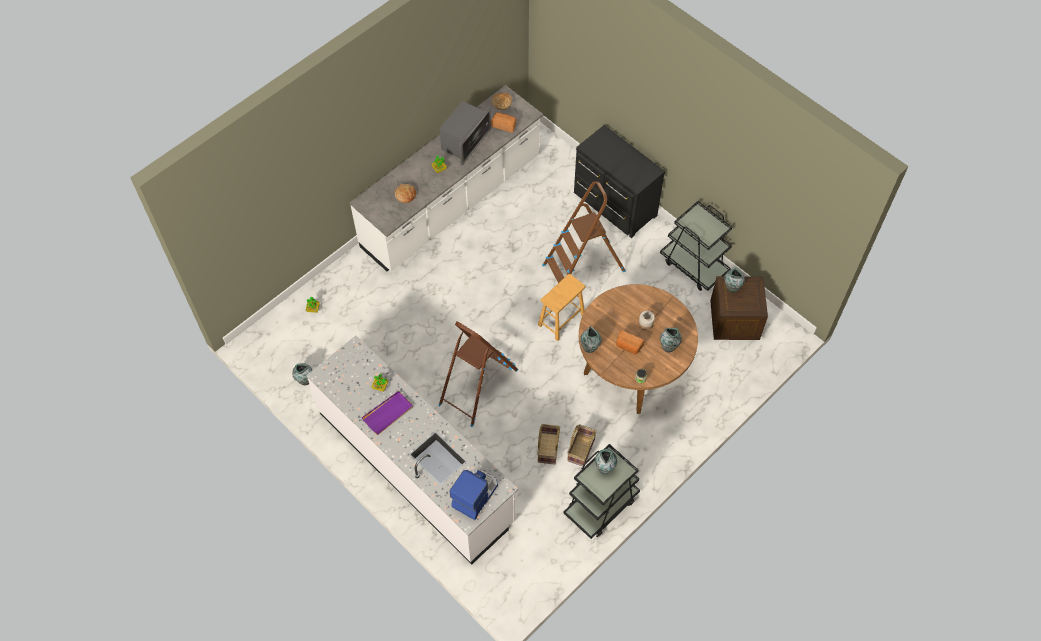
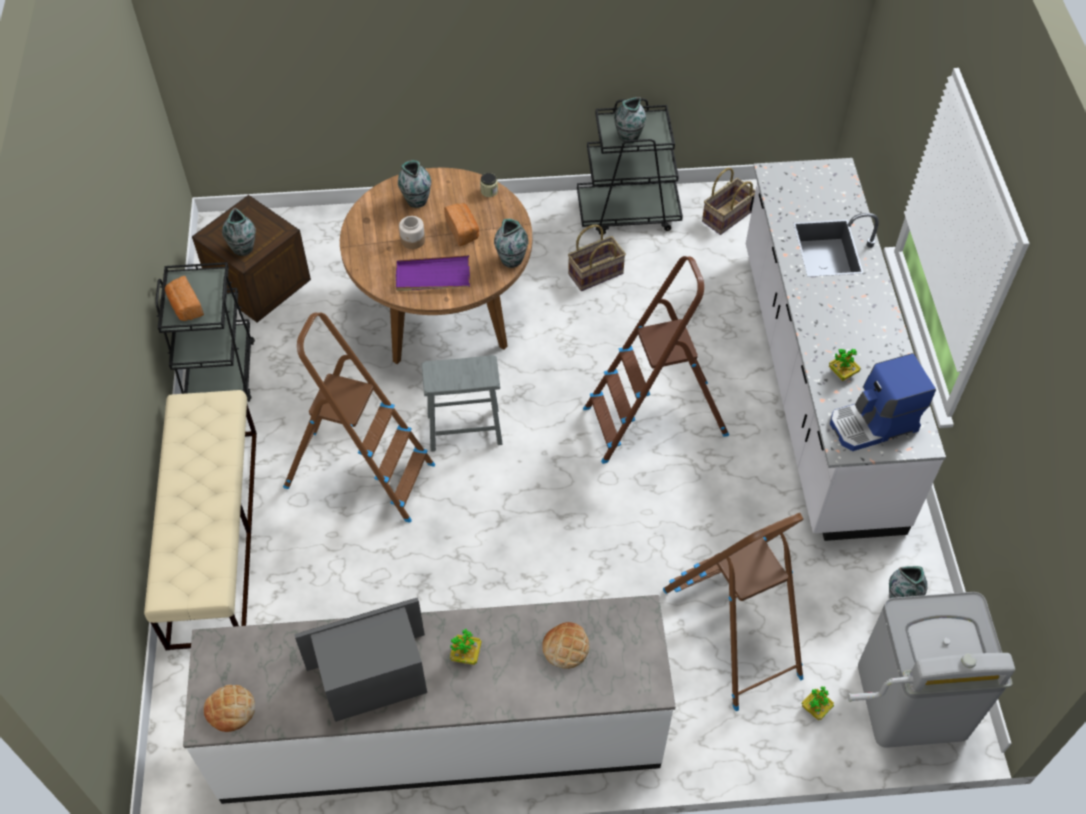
camera: 140 degrees left, 5 degrees down
purple tray [361,391,413,435] -> purple tray moved to [396,255,470,291]
coffee machine [449,470,498,520] -> coffee machine moved to [830,353,936,451]
bread [491,112,516,133] -> bread moved to [165,276,204,321]
basket [537,424,560,465] -> basket moved to [702,168,755,235]
brown stool [538,274,586,341] -> grey stool [422,355,503,452]
black dresser [574,125,665,238] -> beige bench [144,390,257,650]
none -> brown step ladder [663,513,803,711]
none -> grey washing machine [848,592,1015,748]

